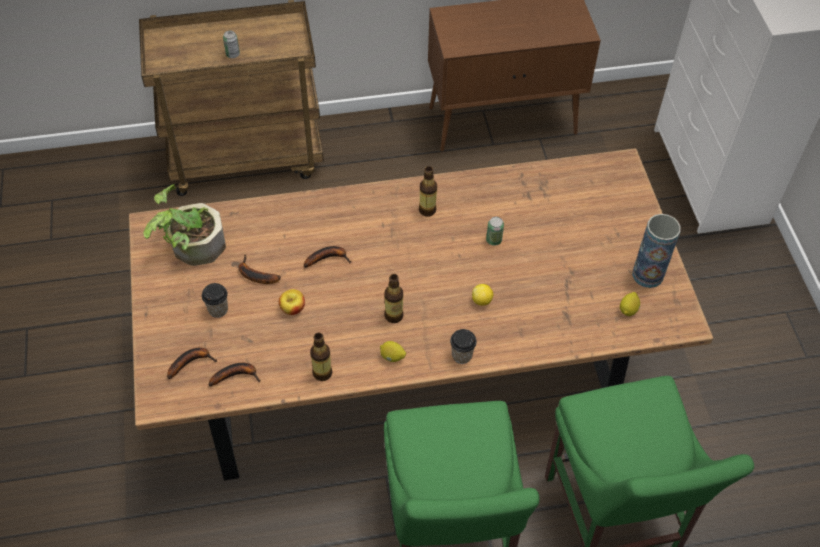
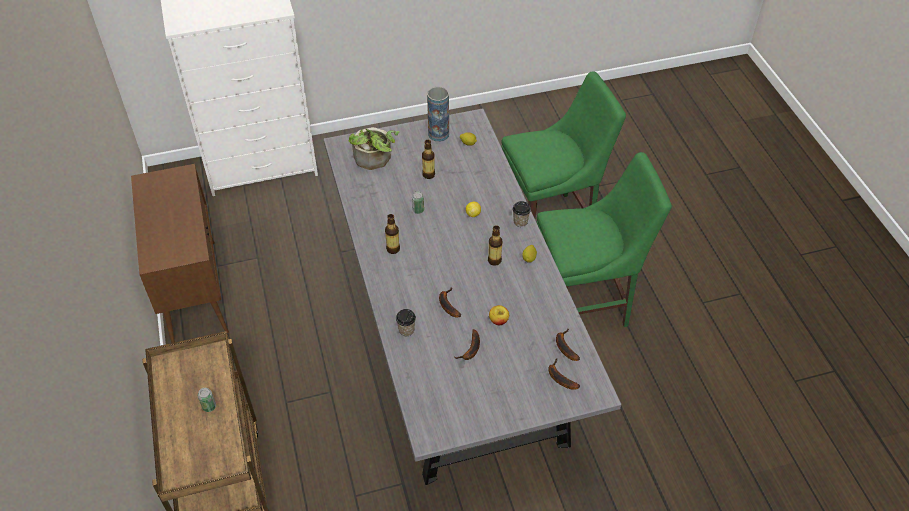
camera: 95 degrees left, 5 degrees down
brown dining table [129,148,713,481] -> grey dining table [323,109,621,485]
potted plant [143,184,226,266] -> potted plant moved to [348,127,400,170]
cup [202,283,228,318] -> cup moved to [396,309,416,336]
bottle [310,333,332,381] -> bottle moved to [422,140,435,179]

